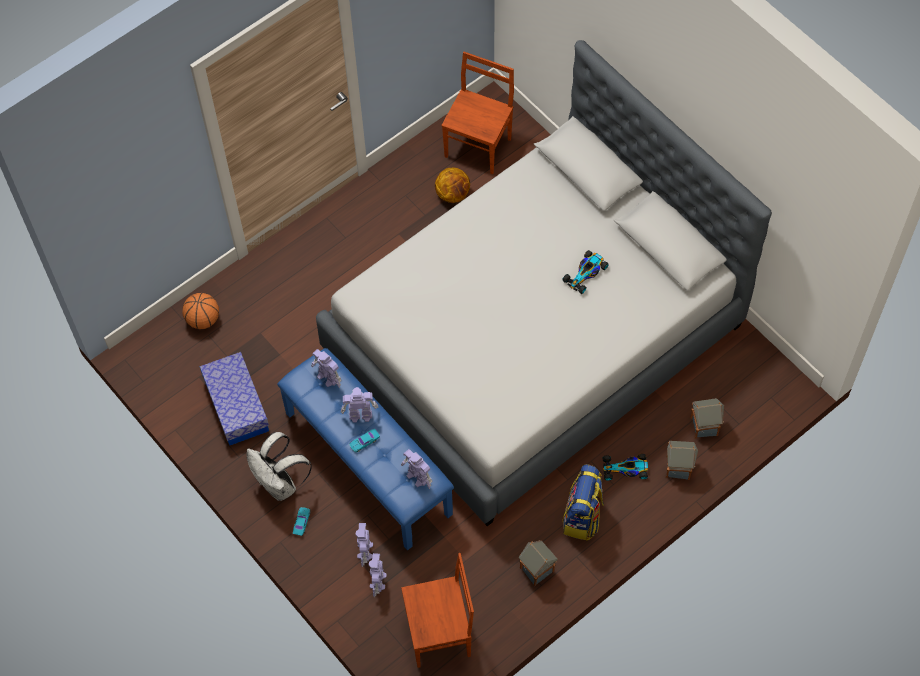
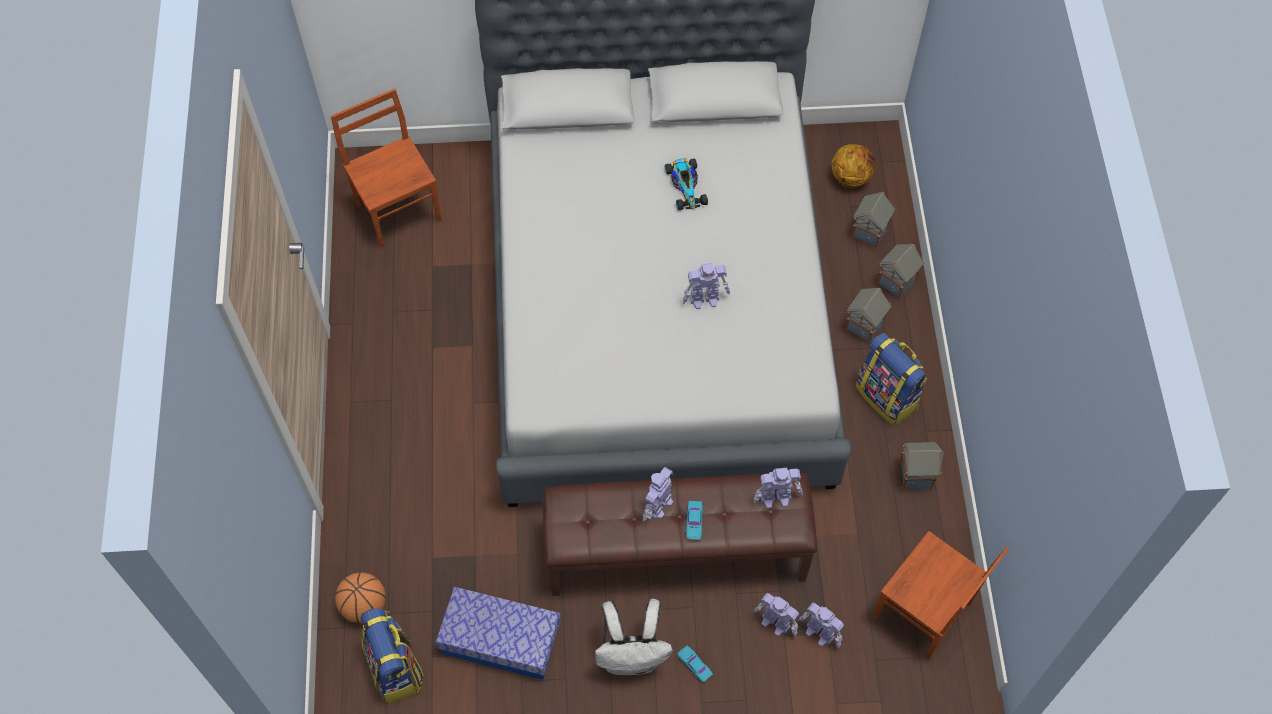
camera: 55 degrees left, 0 degrees up
blue bench [277,348,454,550] -> brown bench [543,473,817,596]
toy robot [311,349,342,388] -> toy robot moved to [683,263,730,309]
brown chair [401,553,474,668] -> brown chair turned 105 degrees clockwise [873,531,1009,660]
basketball [435,168,470,203] -> basketball moved to [831,144,876,188]
toy car [602,454,648,481] -> toy house [844,288,891,344]
none -> backpack [361,608,424,704]

